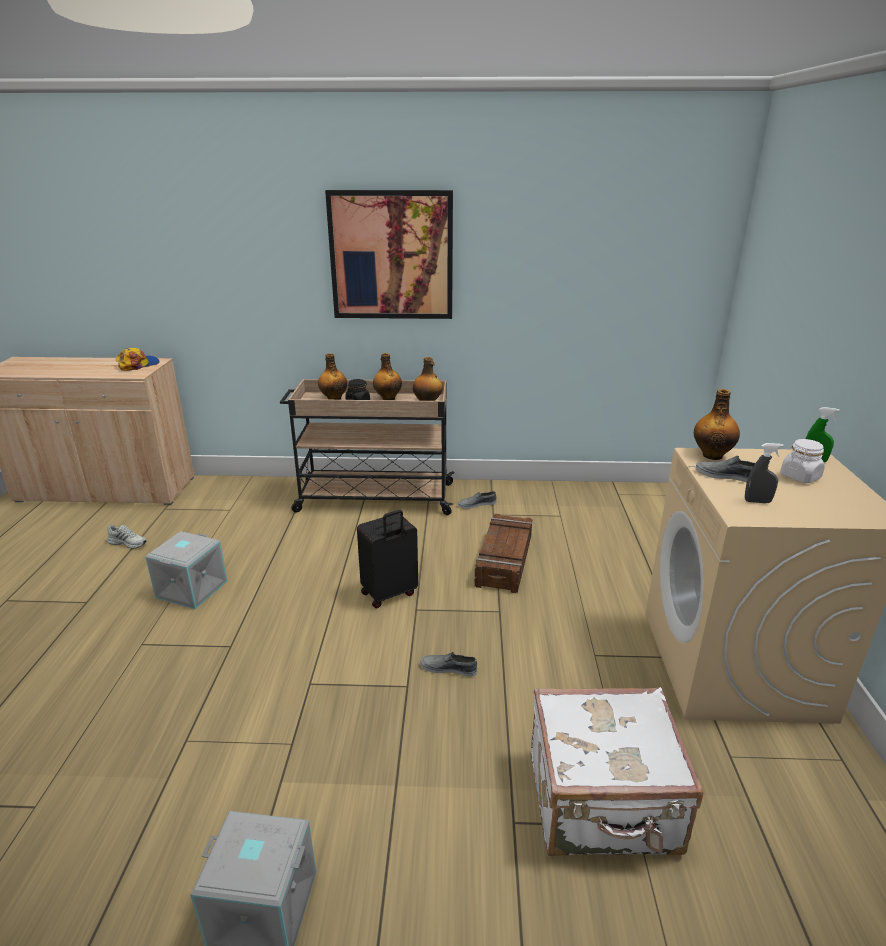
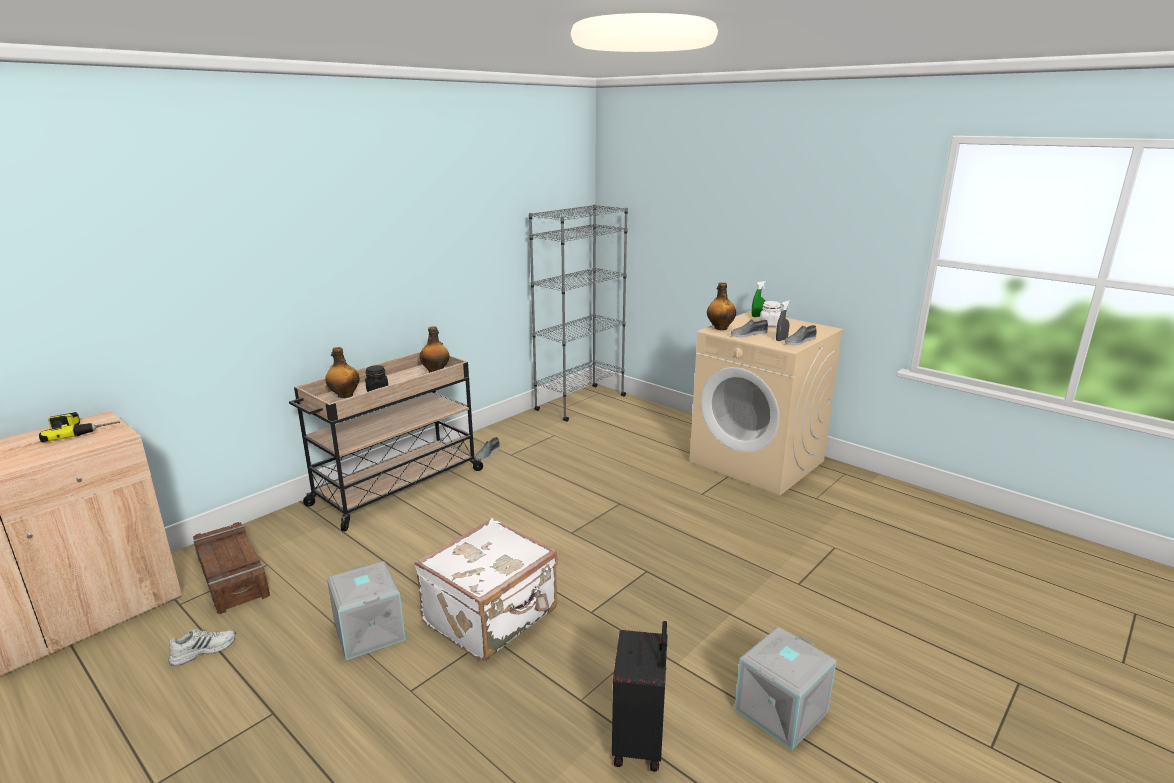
camera: 50 degrees left, 5 degrees down
cap [116,348,160,371] -> power drill [39,412,120,442]
picture [325,190,453,319] -> none
black suitcase [357,510,418,608] -> black suitcase moved to [612,621,668,772]
bottle [373,353,402,400] -> none
grey shoe [420,652,477,677] -> grey shoe moved to [785,325,817,346]
crate [474,514,532,593] -> crate moved to [193,522,270,614]
white suitcase [531,687,704,856] -> white suitcase moved to [414,518,557,661]
none -> grey bookcase [529,204,628,422]

